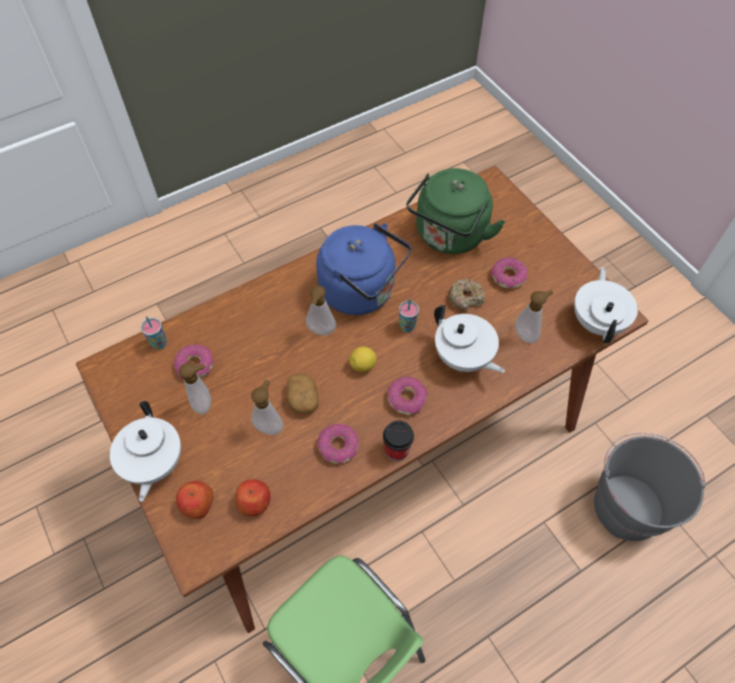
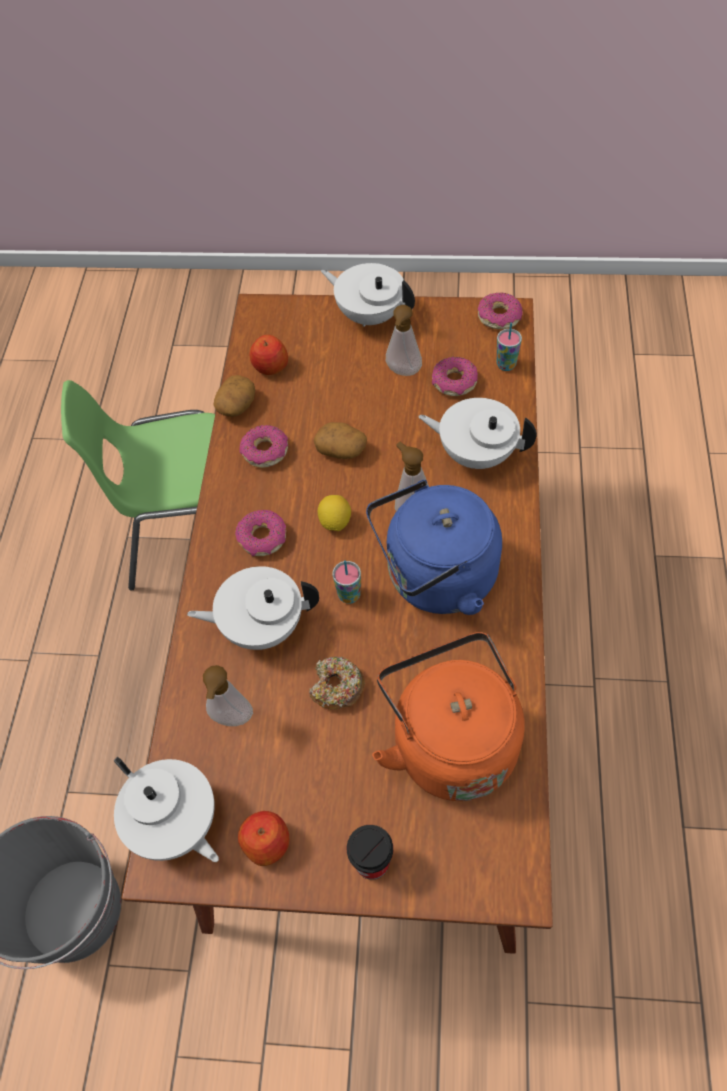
camera: 130 degrees right, 0 degrees up
apple [176,481,214,519] -> apple moved to [238,811,290,866]
soap dispenser [251,380,284,435] -> none
cup [383,420,414,461] -> cup moved to [347,825,393,880]
green kettle [406,168,505,254] -> orange kettle [372,632,525,801]
donut [491,257,528,289] -> donut moved to [478,292,523,329]
none -> potato [213,375,255,417]
none -> white teapot [418,398,537,469]

